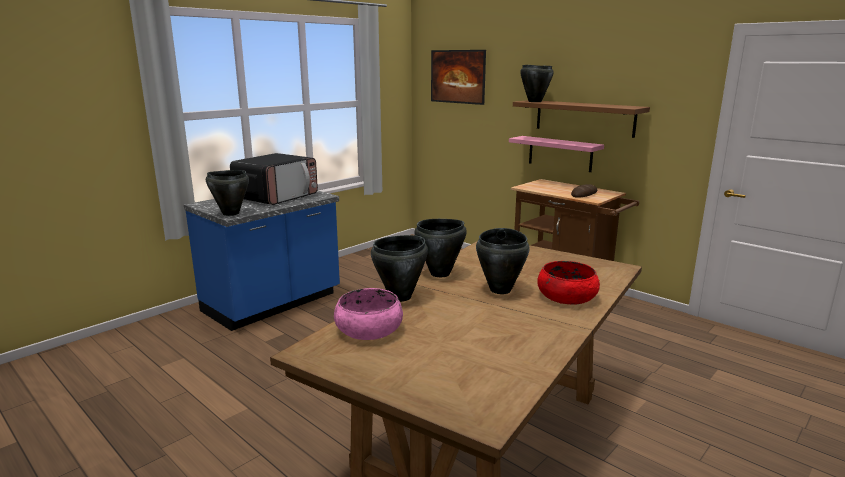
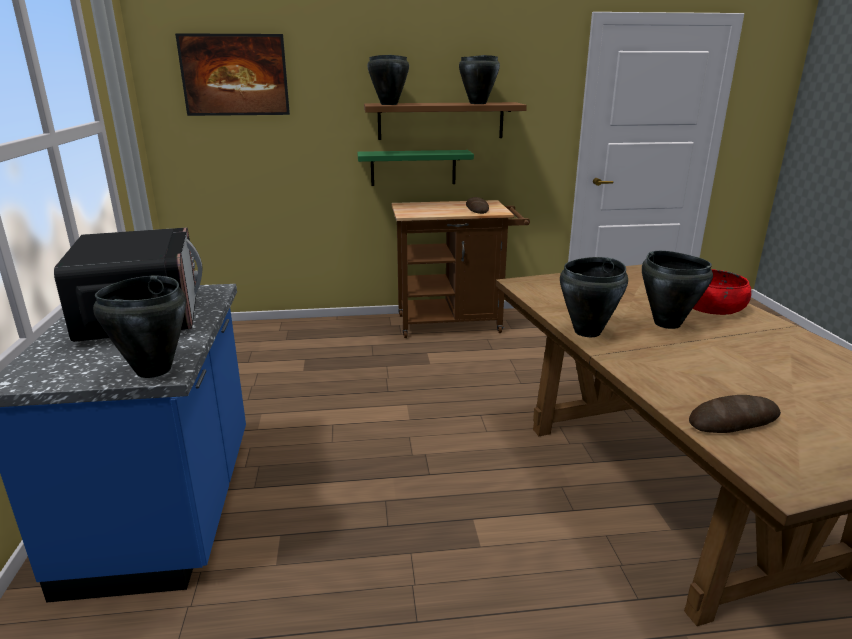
camera: 50 degrees left, 5 degrees up
pink bowl [334,288,403,340] -> bread [689,395,781,433]
black cooking pot [371,235,428,302] -> black cooking pot moved to [459,55,500,104]
pink shelf [509,136,604,172] -> green shelf [357,150,474,186]

